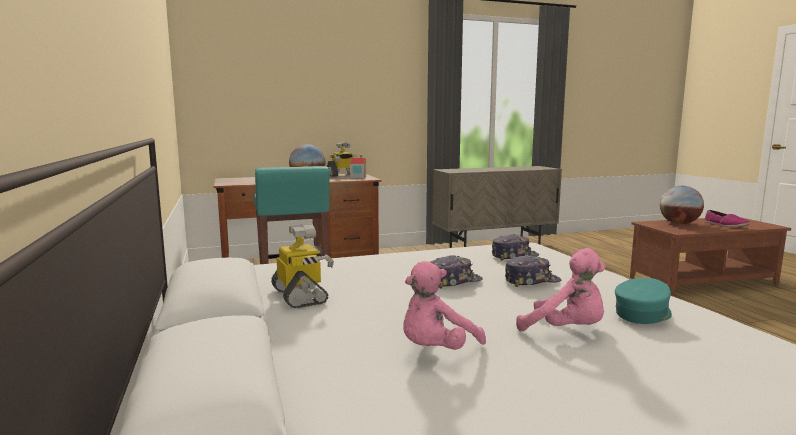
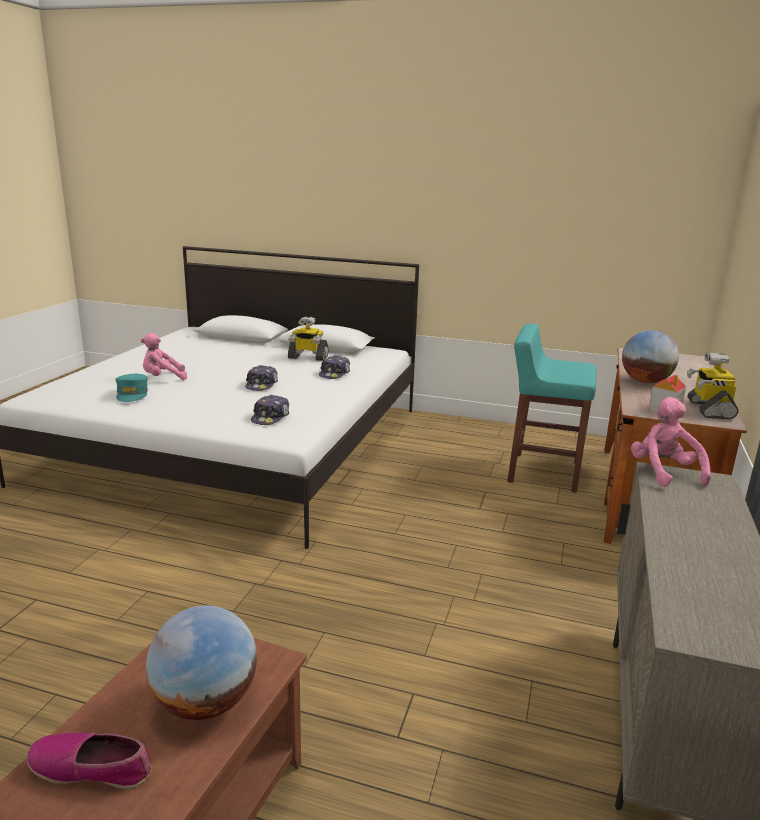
camera: 125 degrees right, 10 degrees up
pink plush toy [403,261,486,350] -> pink plush toy moved to [631,397,711,487]
cap [505,255,561,287] -> cap moved to [319,355,350,379]

